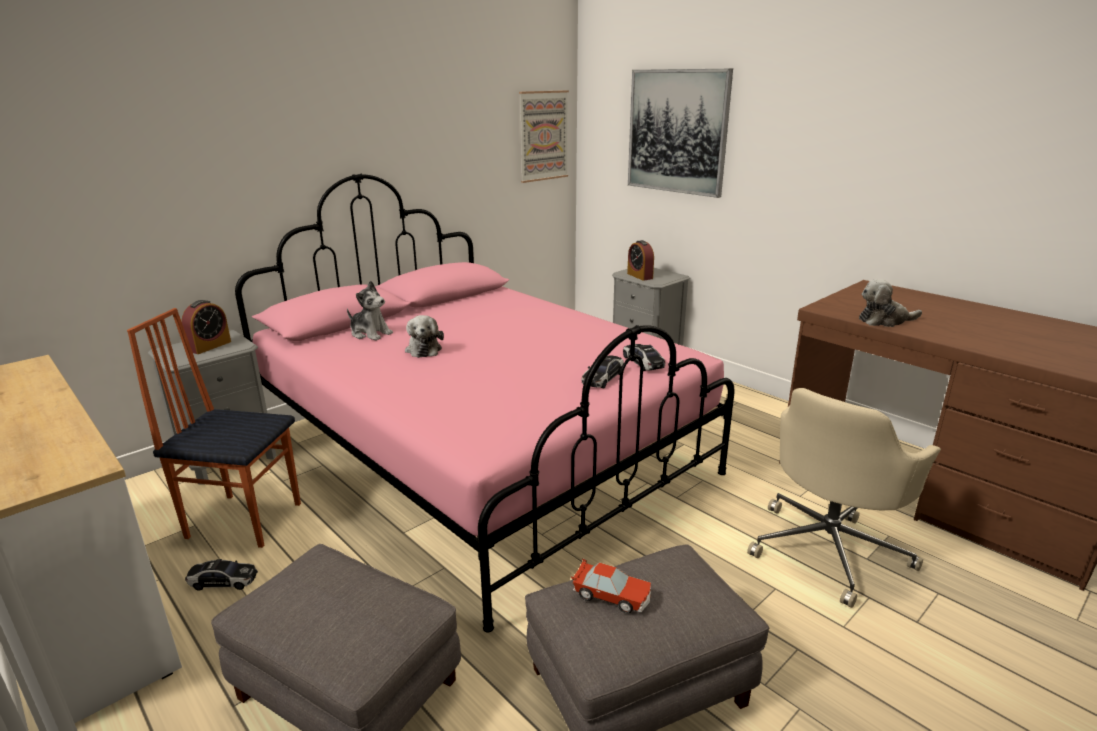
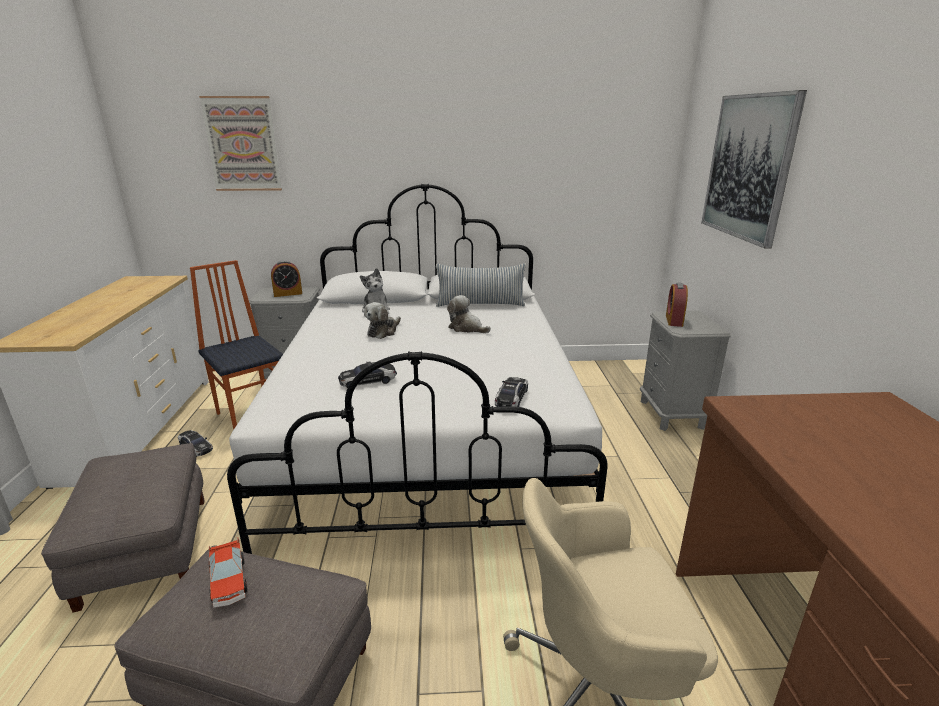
camera: 40 degrees right, 0 degrees up
pink bed [235,174,735,632] -> white bed [227,184,608,554]
picture [519,90,569,183] -> picture moved to [199,96,282,191]
toy car [582,356,624,388] -> toy car moved to [338,361,397,388]
plush toy [859,279,922,327] -> plush toy moved to [447,295,491,333]
none -> pillow [436,264,526,307]

